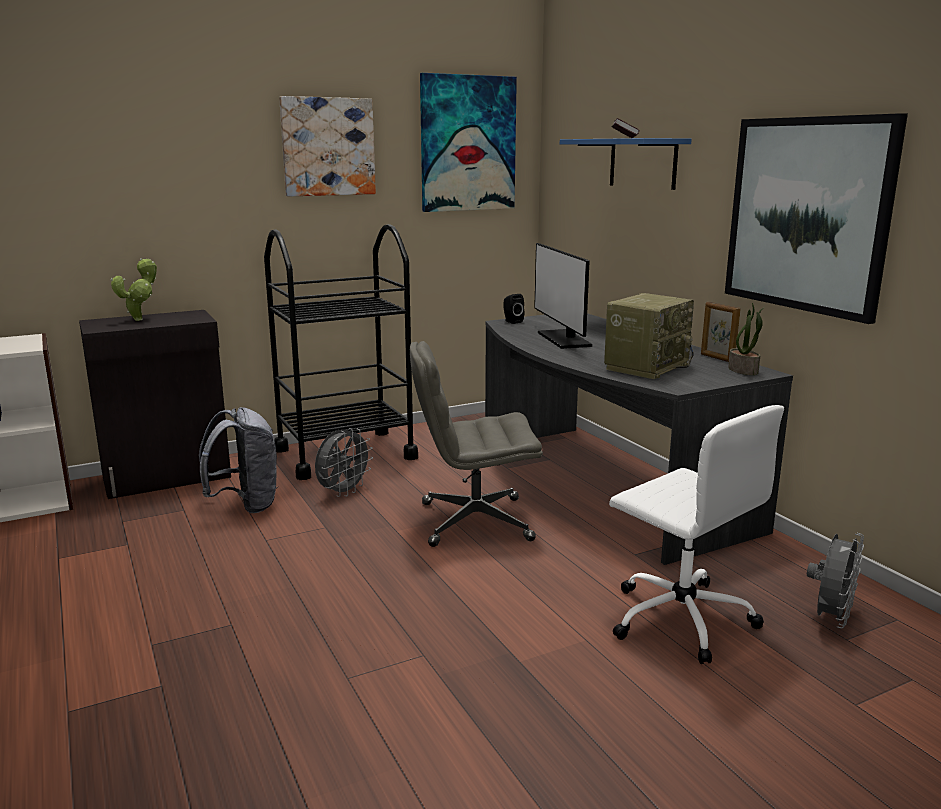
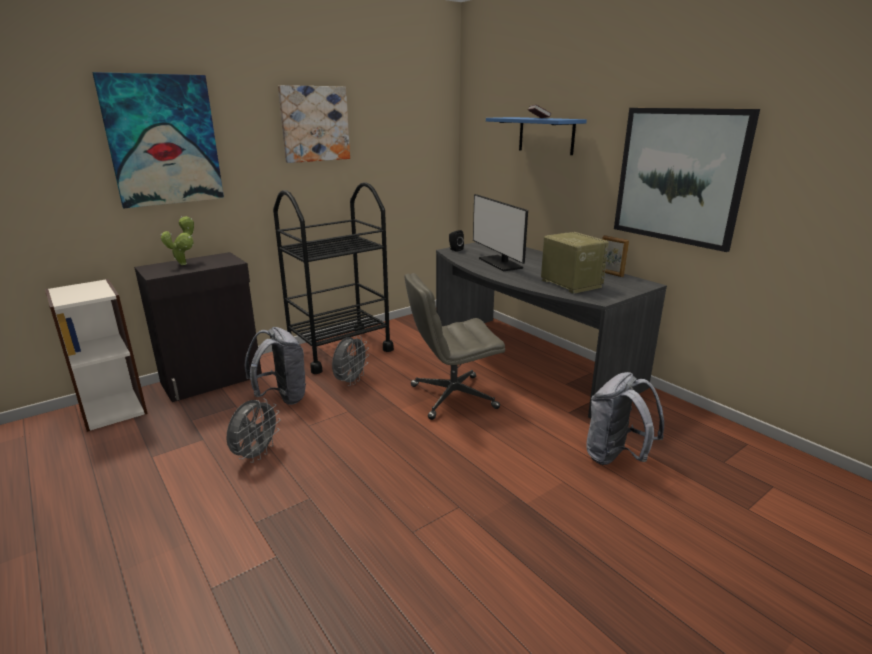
camera: 10 degrees left, 5 degrees up
picture [420,73,517,212] -> picture moved to [92,72,224,208]
radio [604,293,694,379] -> radio turned 60 degrees counterclockwise [541,232,609,294]
white office chair [609,405,784,664] -> grey backpack [586,372,664,465]
potted plant [728,303,765,375] -> none
grey fan [807,533,864,628] -> grey fan moved to [227,398,281,463]

